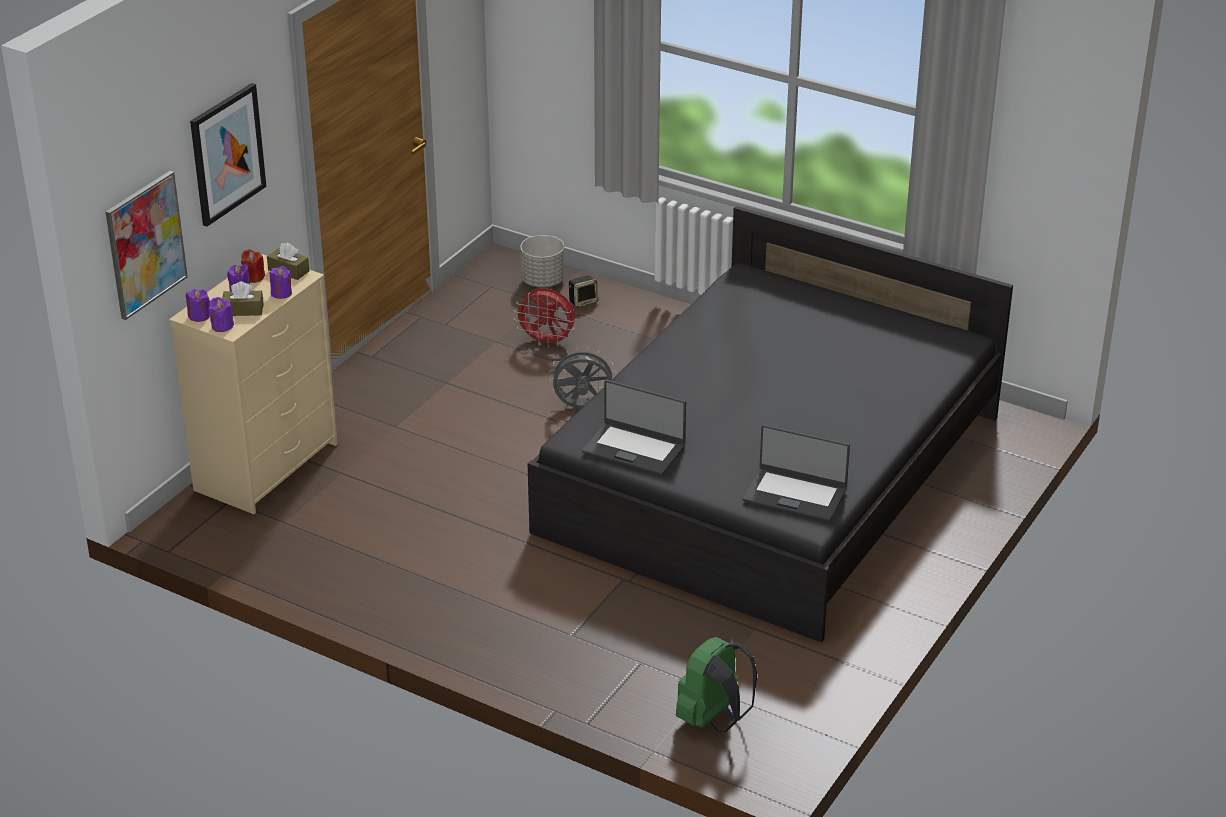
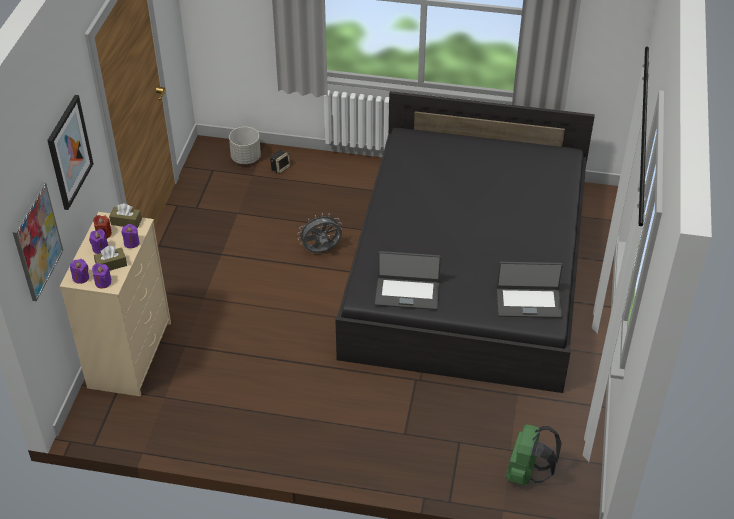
camera: 20 degrees left, 10 degrees up
red fan [513,288,575,348] -> none

